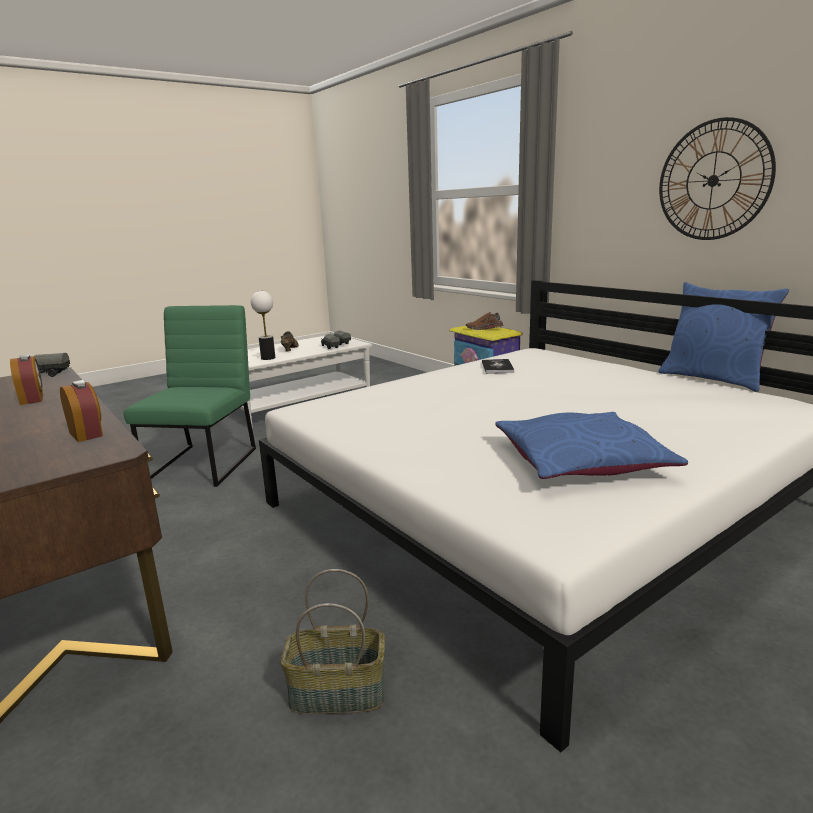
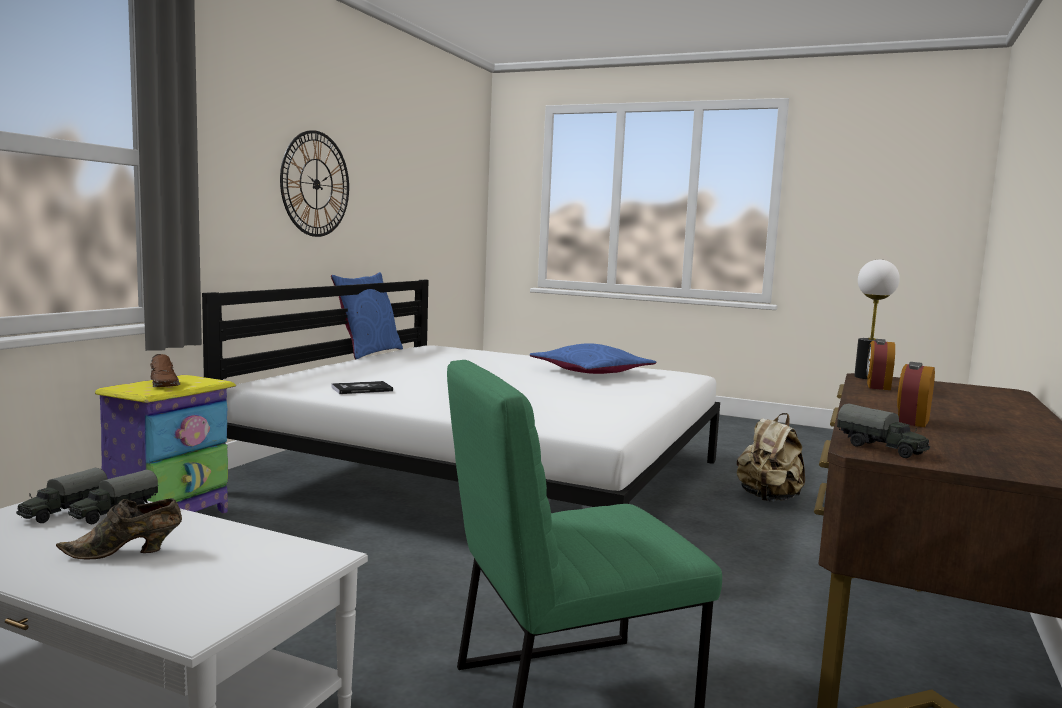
camera: 120 degrees left, 10 degrees down
table lamp [251,291,275,360] -> table lamp moved to [854,259,900,379]
basket [281,569,385,714] -> beige backpack [737,413,805,502]

